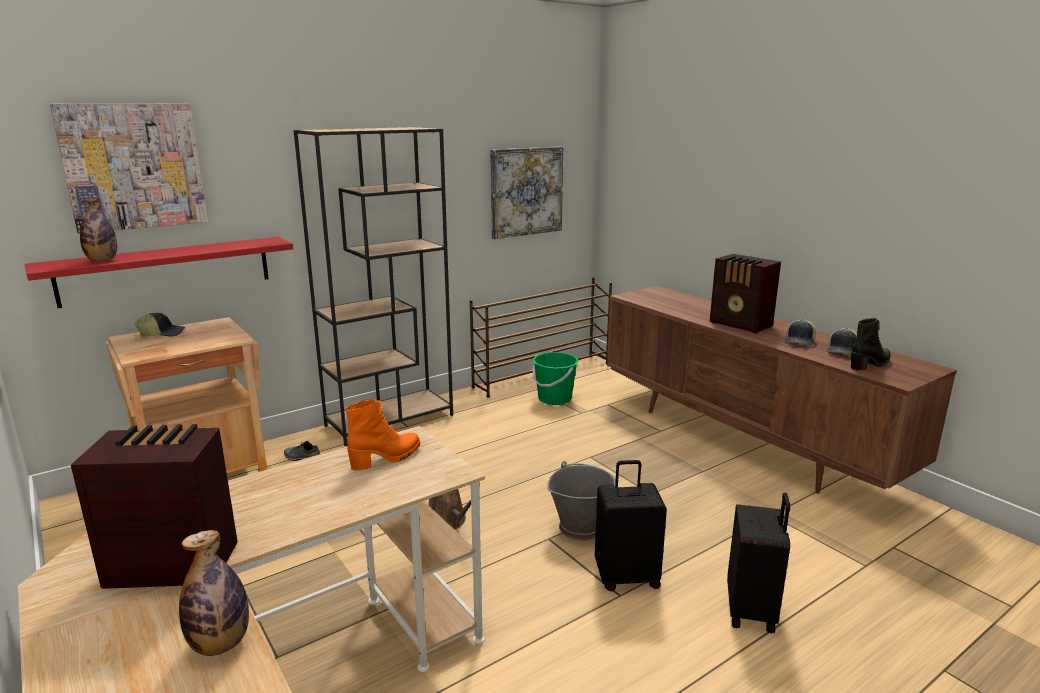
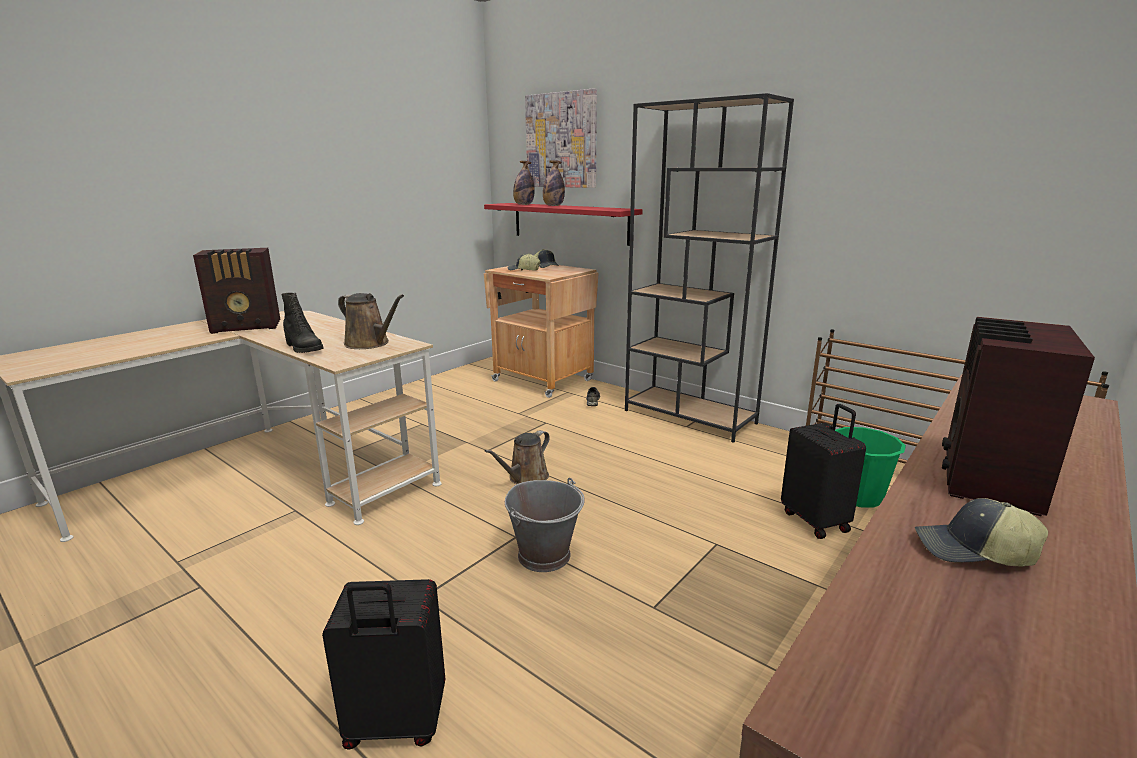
camera: 75 degrees right, 0 degrees up
radio [71,424,238,589] -> radio turned 90 degrees clockwise [193,248,280,334]
bottle [179,530,249,656] -> bottle moved to [543,160,565,206]
orange boot [345,399,420,471] -> brown watering can [338,293,404,349]
picture [490,146,563,239] -> none
black suitcase [595,460,667,591] -> black suitcase moved to [781,404,866,539]
cap [827,328,857,356] -> cap moved to [507,253,541,271]
black boot [851,318,891,371] -> black boot moved to [281,293,323,353]

